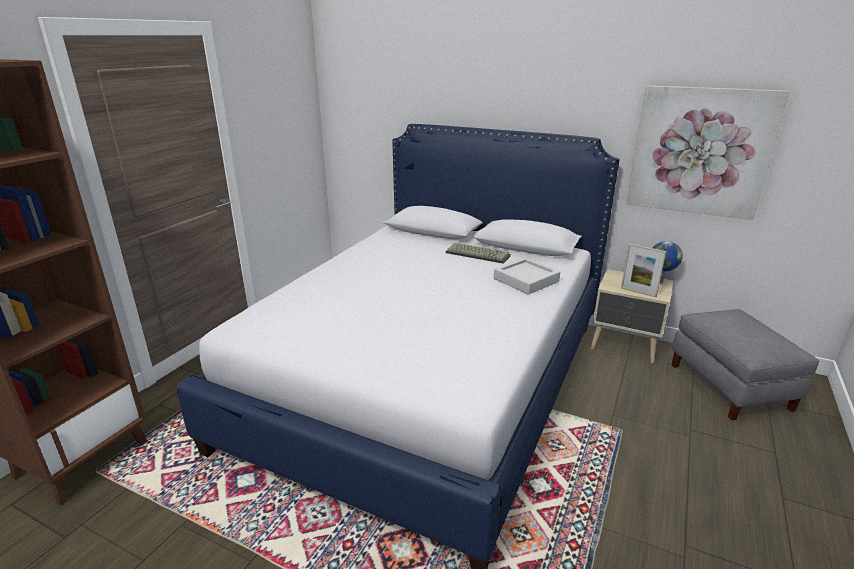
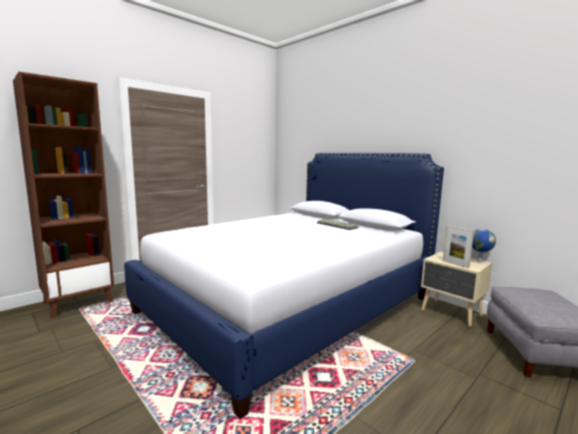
camera: 20 degrees right, 15 degrees down
grey tray [494,258,560,295] -> none
picture [626,86,790,220] -> none

